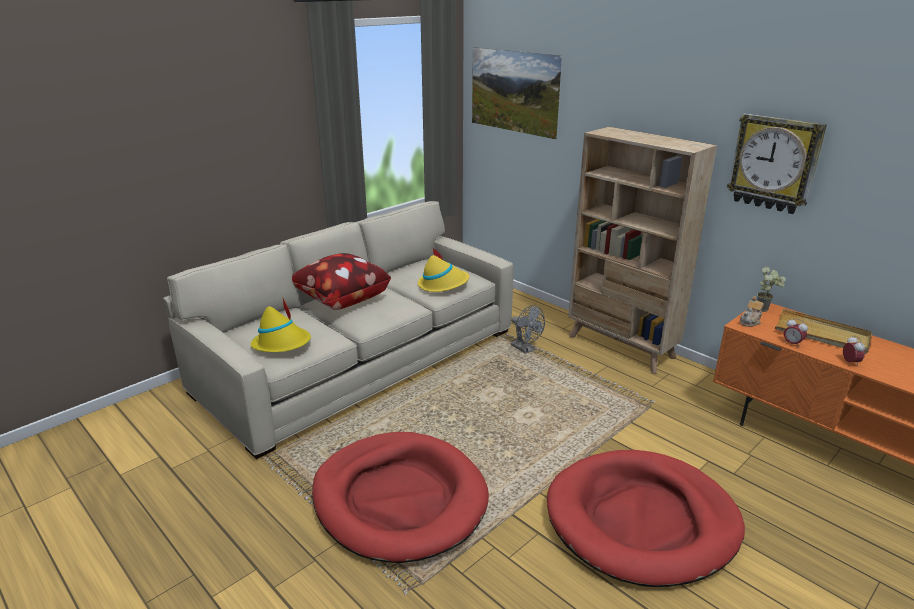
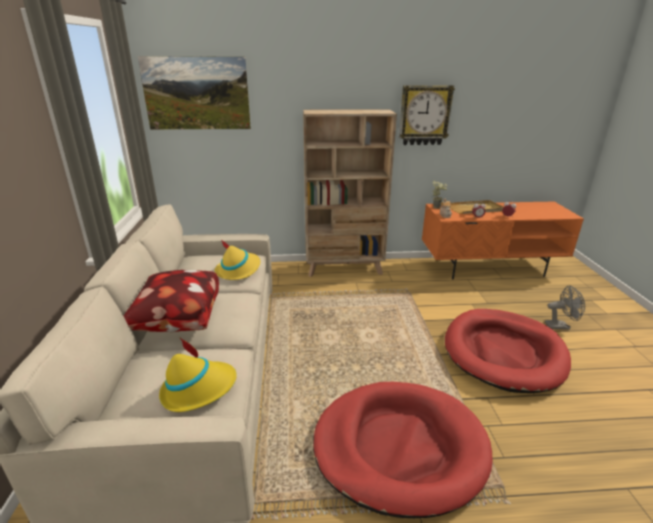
camera: 50 degrees left, 0 degrees up
grey fan [511,305,545,354] -> grey fan moved to [545,286,585,330]

